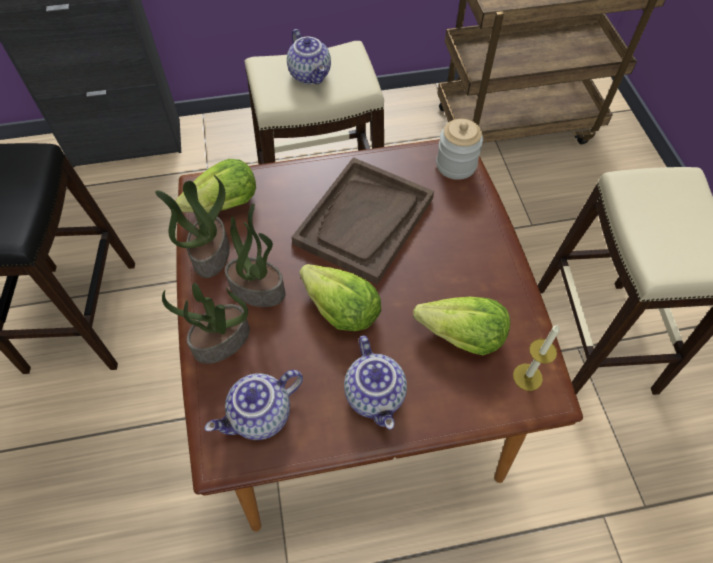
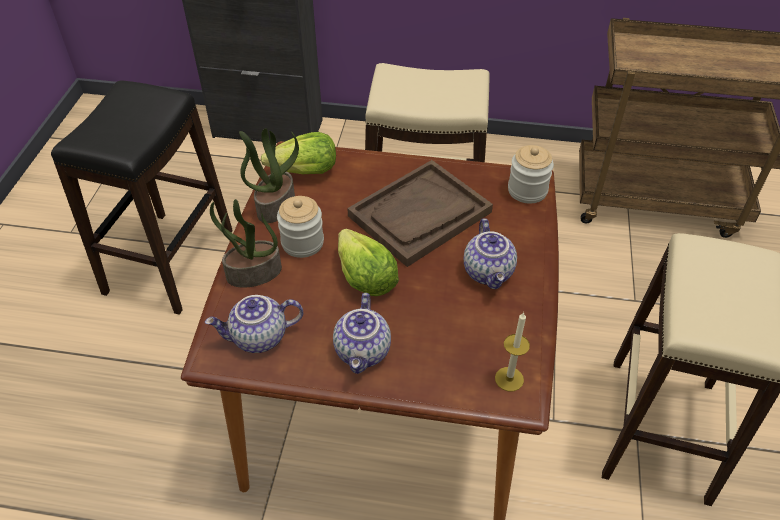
camera: 20 degrees right, 10 degrees down
potted plant [224,203,285,307] -> jar [277,196,324,258]
teapot [287,29,331,84] -> teapot moved to [464,218,517,289]
lettuce [413,297,510,355] -> none

